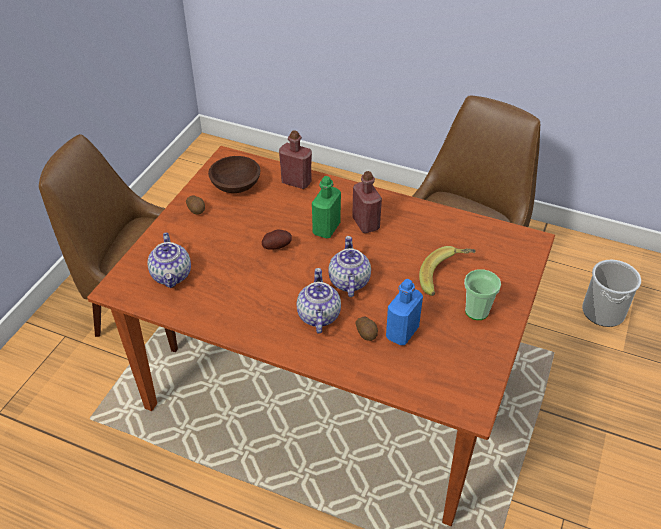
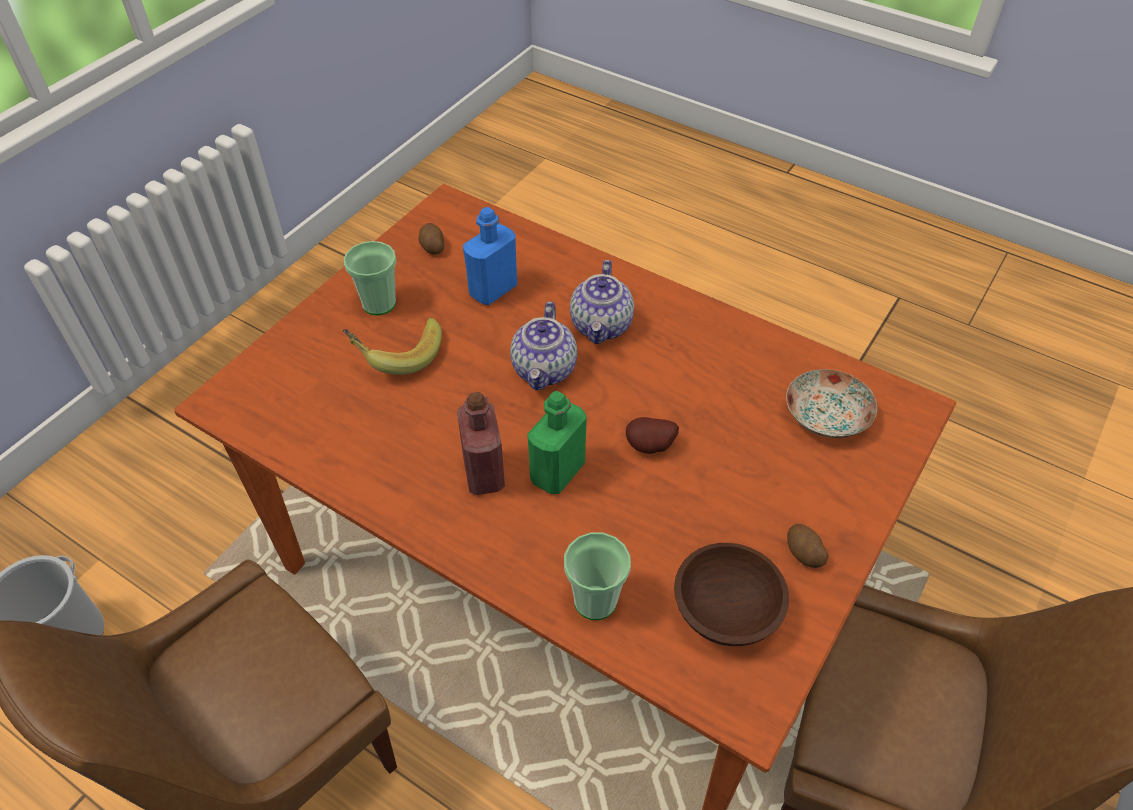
camera: 170 degrees left, 5 degrees up
teapot [148,233,191,288] -> plate [786,369,877,438]
red bottle [279,130,312,189] -> cup [564,533,631,620]
potato [355,317,378,341] -> potato moved to [418,223,444,255]

